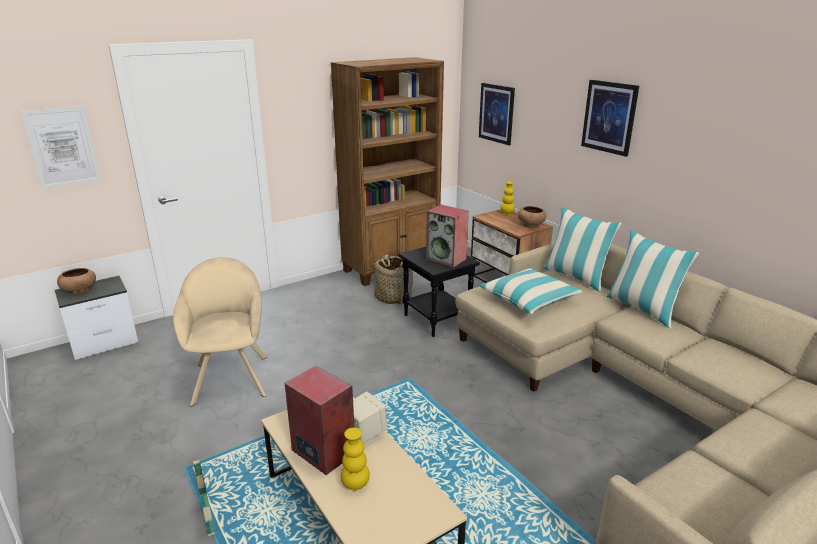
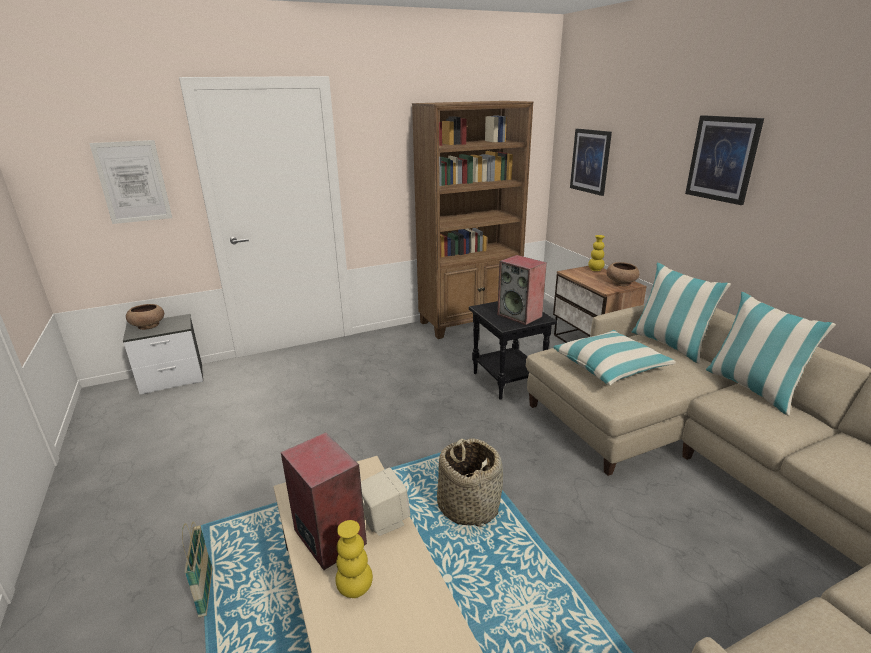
camera: 10 degrees right, 0 degrees up
beige armchair [173,257,267,406] -> none
basket [374,255,413,304] -> basket moved to [437,438,503,527]

